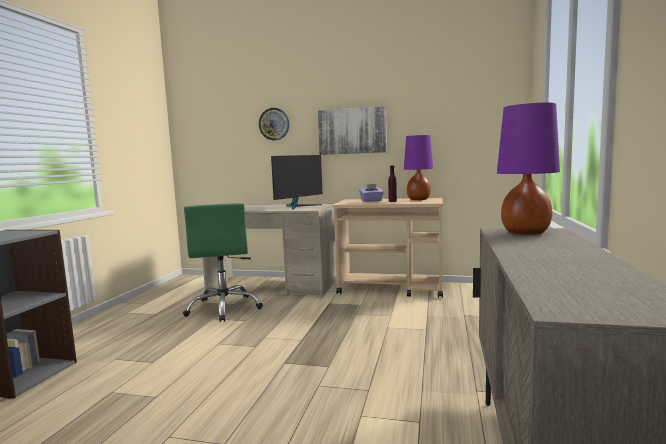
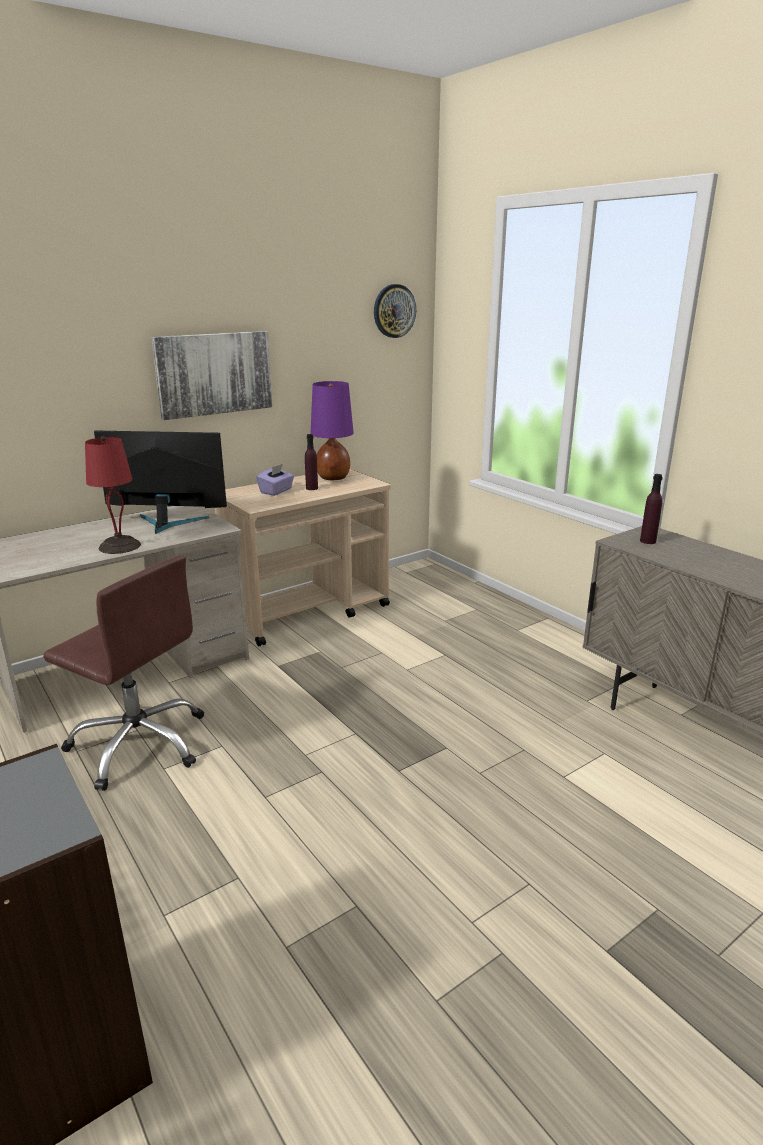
camera: 50 degrees left, 15 degrees up
green office chair [183,203,263,322] -> brown office chair [43,555,204,791]
wall clock [259,108,289,140] -> wall clock moved to [374,284,416,338]
monitor [271,155,323,209] -> monitor turned 75 degrees counterclockwise [94,431,227,534]
purple table lamp [497,103,560,235] -> purple bottle [640,474,663,544]
none -> red table lamp [85,437,141,554]

